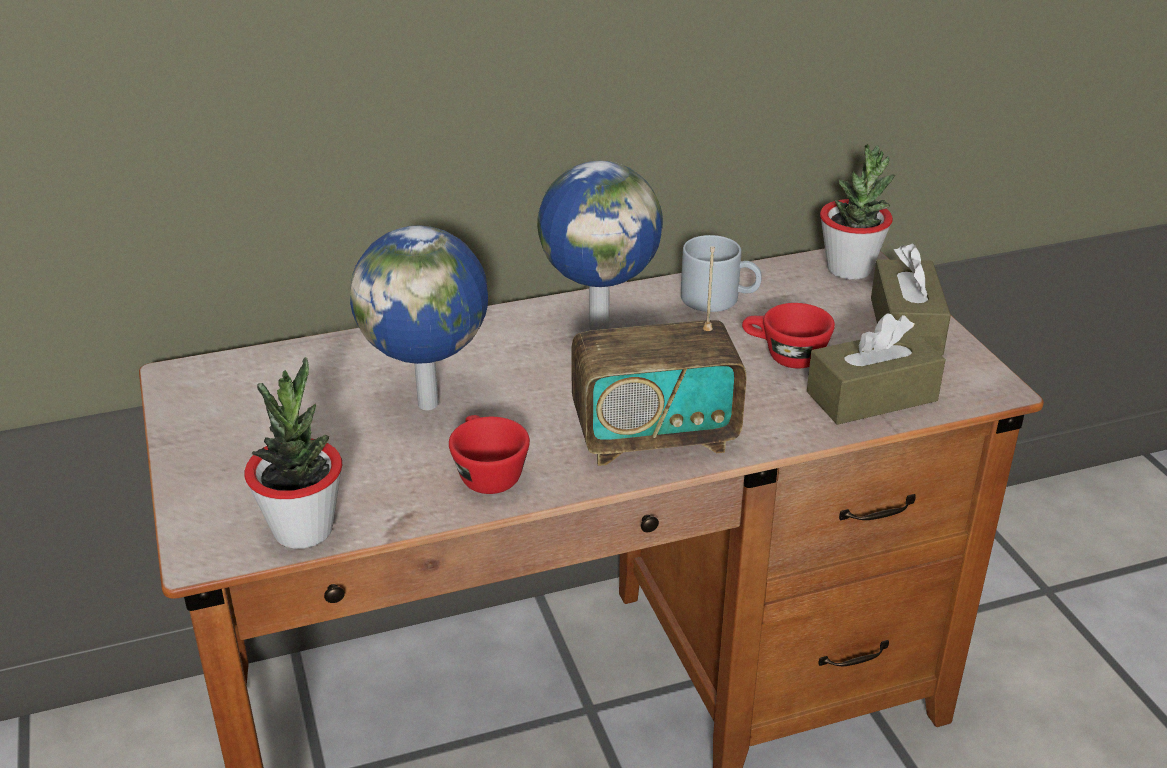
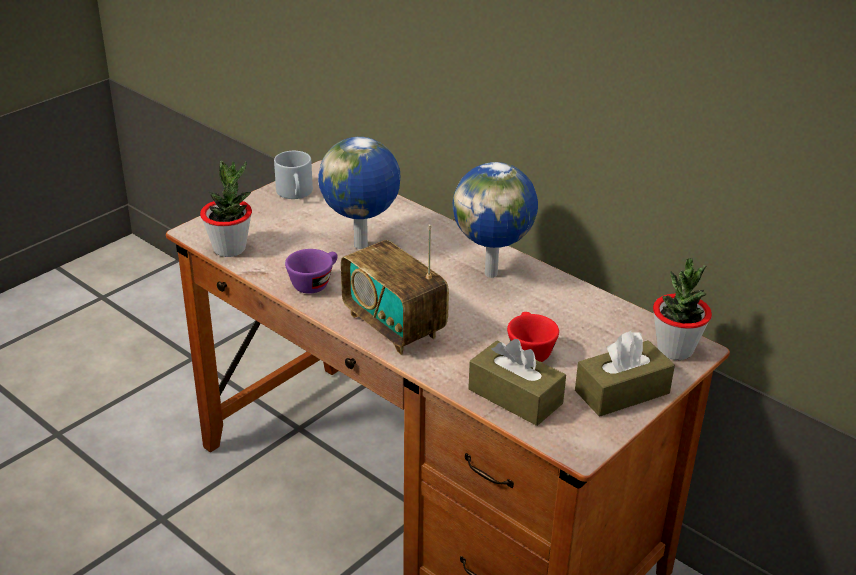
camera: 60 degrees right, 0 degrees up
red cup [449,415,530,494] -> purple cup [285,249,338,294]
grey mug [681,235,762,312] -> grey mug moved to [274,151,313,199]

